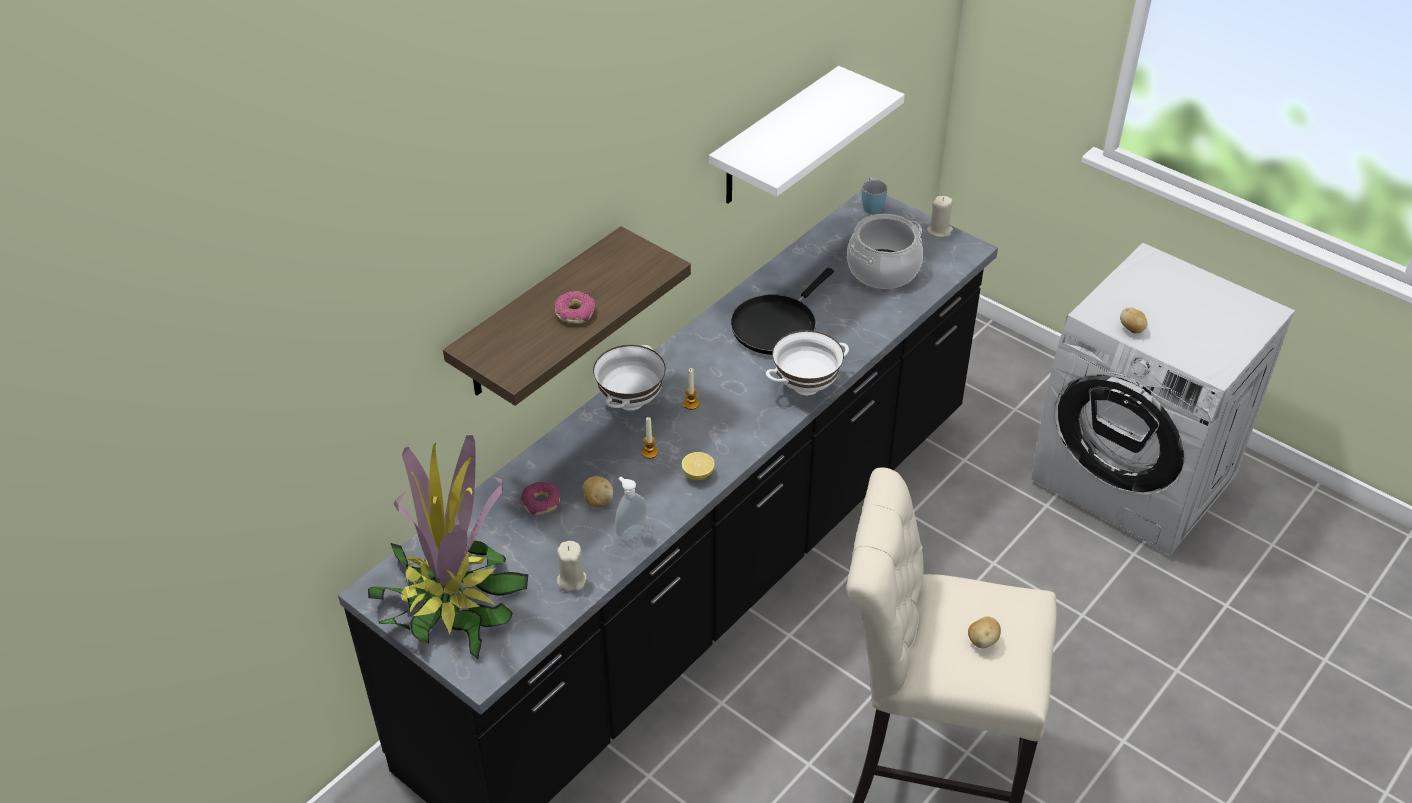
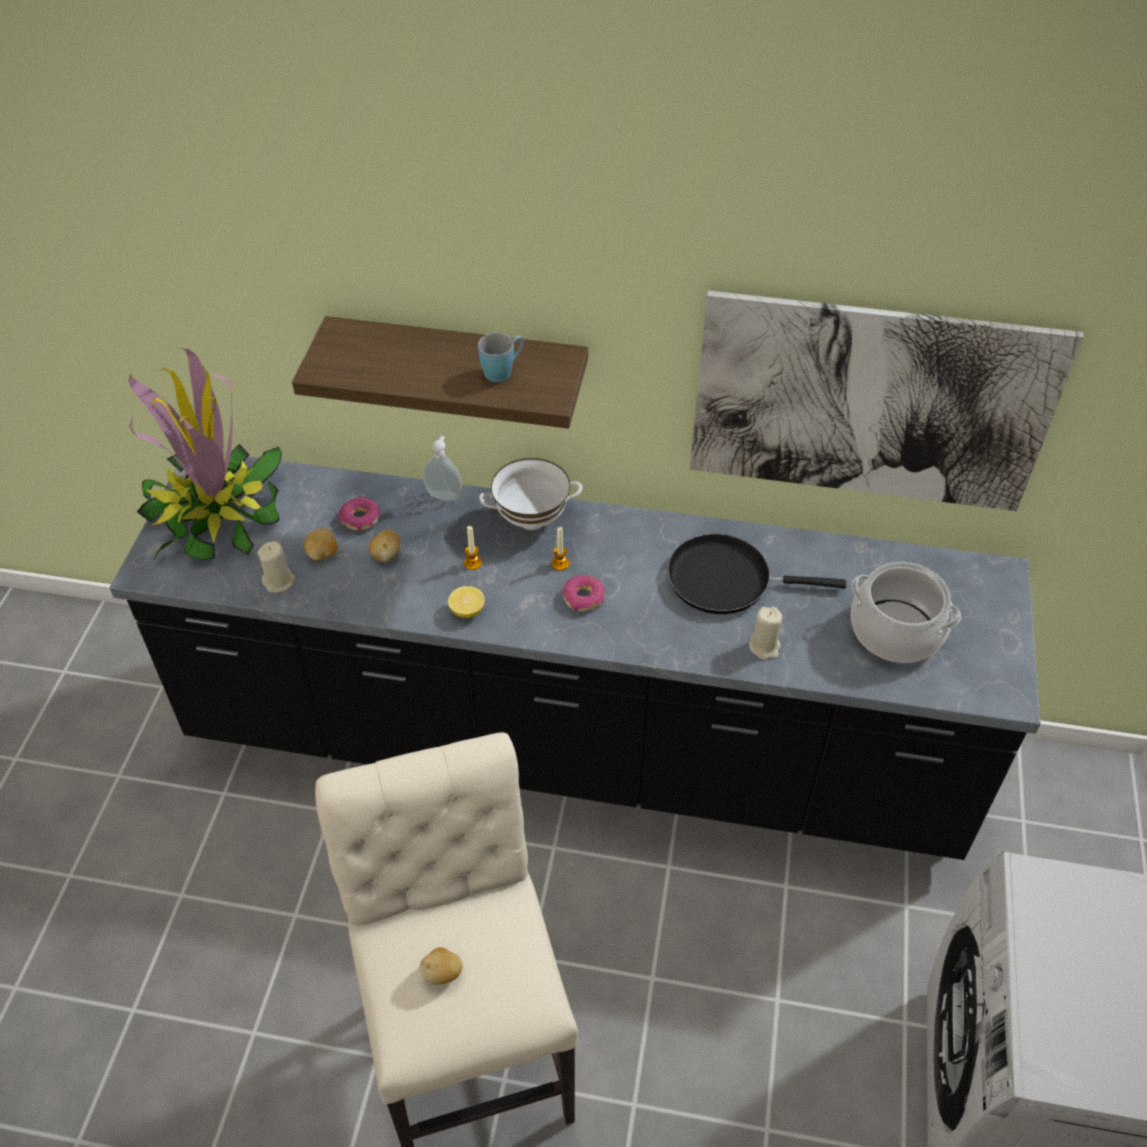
camera: 60 degrees right, 5 degrees up
donut [554,291,595,324] -> donut moved to [562,575,605,611]
soap dispenser [615,477,647,540] -> soap dispenser moved to [423,436,462,501]
white shelf [709,66,905,203] -> picture [690,291,1084,511]
white bowl [766,330,849,395] -> none
blue mug [862,177,887,215] -> blue mug moved to [478,333,524,382]
beige candle [927,196,953,237] -> beige candle moved to [749,607,782,659]
potato [1120,307,1147,334] -> potato moved to [304,528,338,560]

